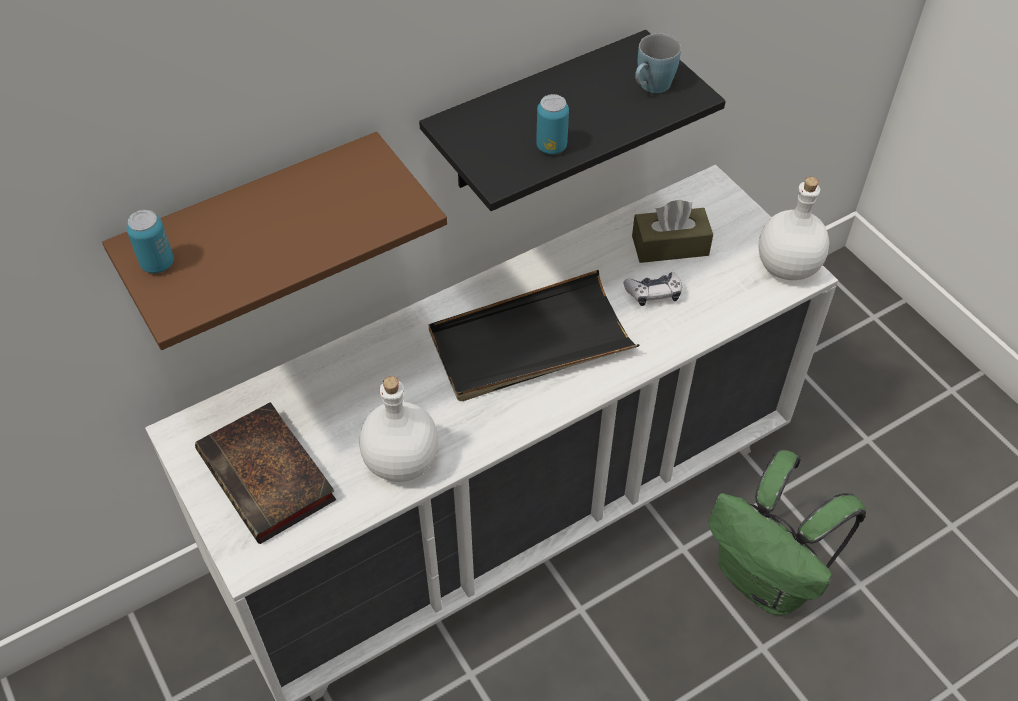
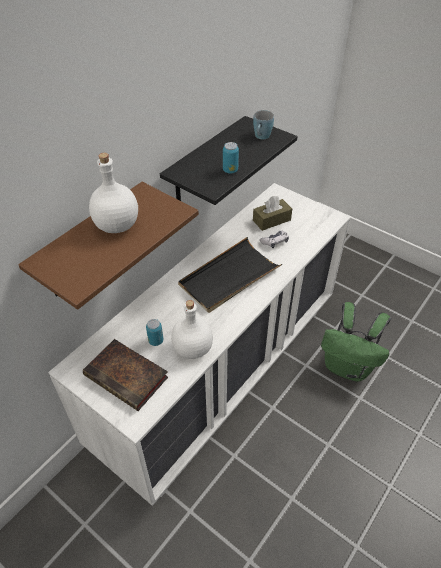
camera: 20 degrees left, 5 degrees down
can [127,210,174,273] -> can moved to [146,319,163,346]
white bottle [758,177,829,280] -> white bottle moved to [89,153,138,233]

